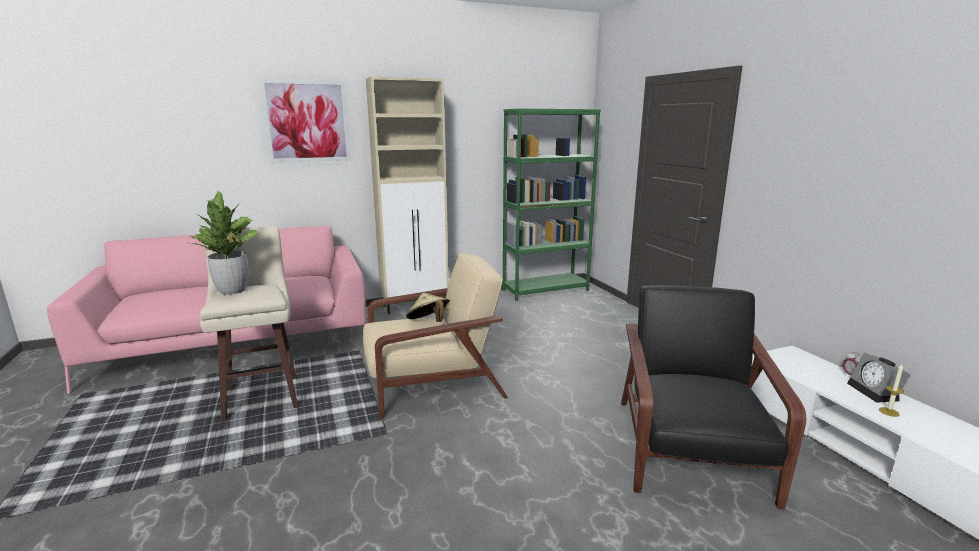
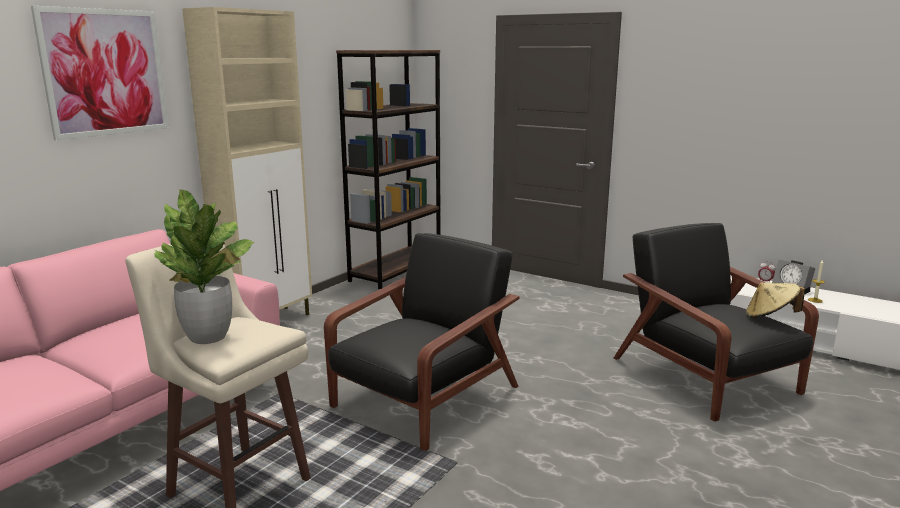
camera: 35 degrees left, 0 degrees up
beige armchair [363,253,508,418] -> black armchair [324,233,520,451]
beige hat [406,293,450,322] -> beige hat moved to [746,282,805,319]
green bookcase [503,109,601,301] -> brown bookcase [336,50,441,289]

